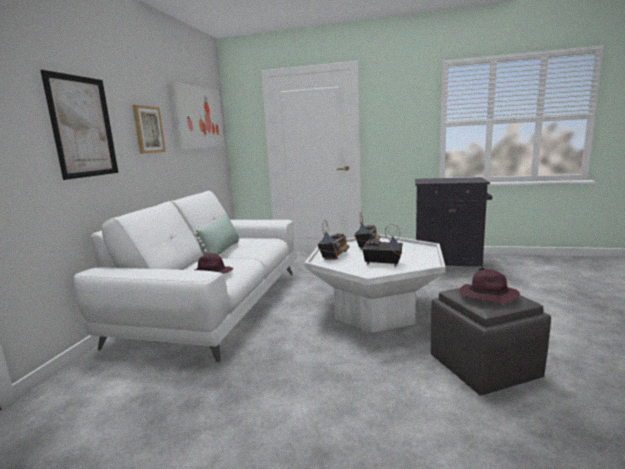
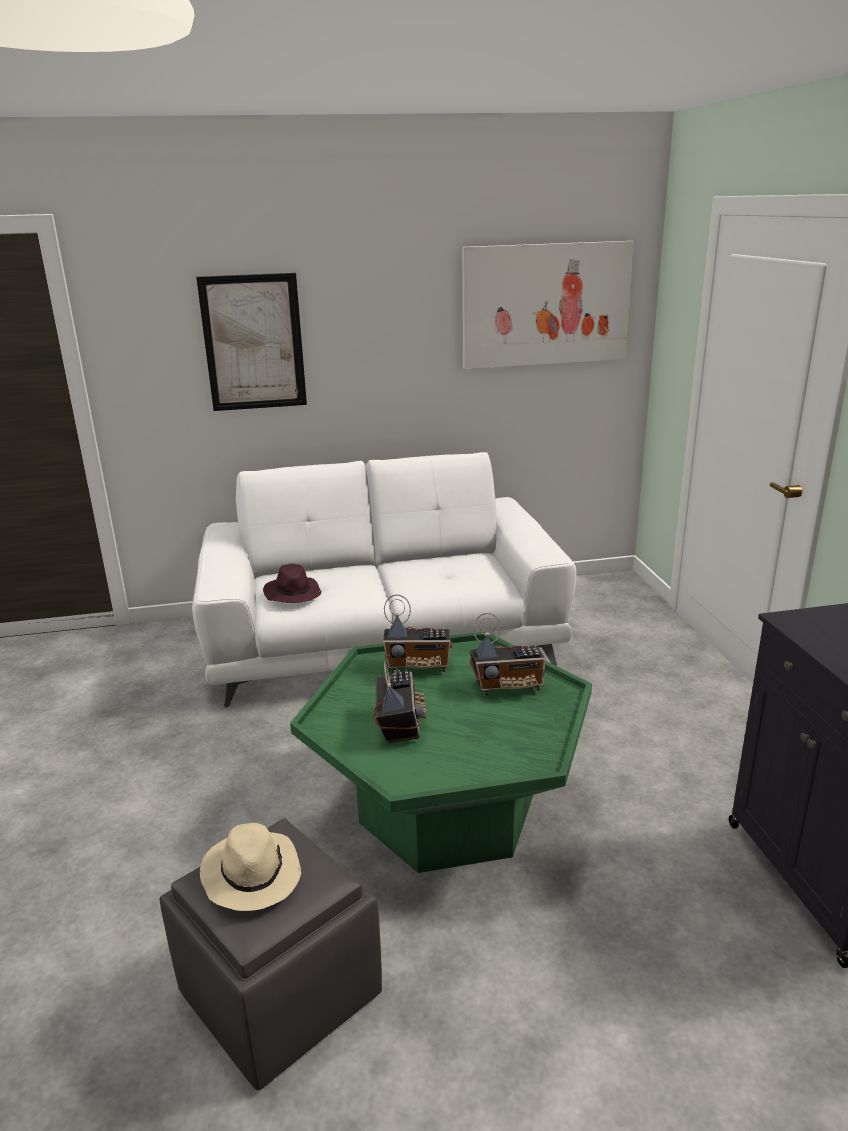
camera: 65 degrees right, 10 degrees up
picture [132,105,166,154] -> none
green pillow [194,213,239,255] -> none
white coffee table [304,234,446,333] -> green coffee table [290,631,592,873]
purple hat [459,269,520,304] -> beige hat [200,823,301,911]

